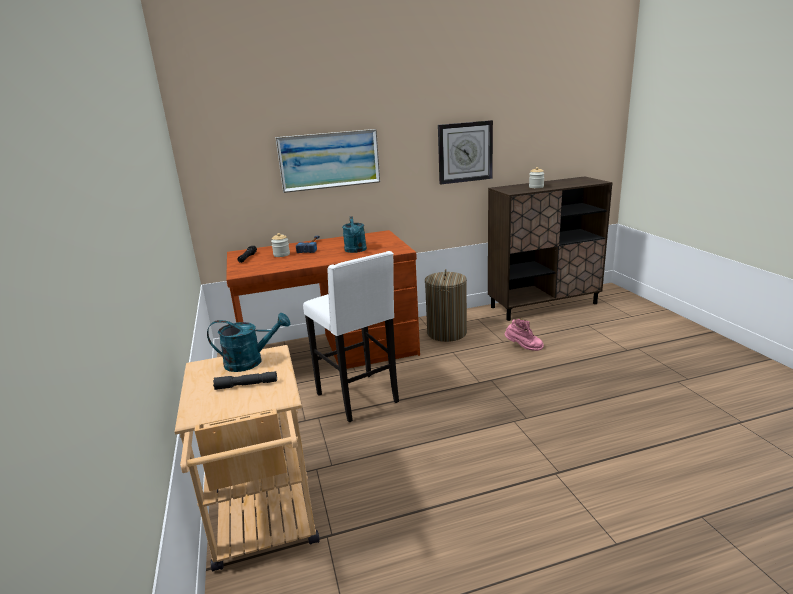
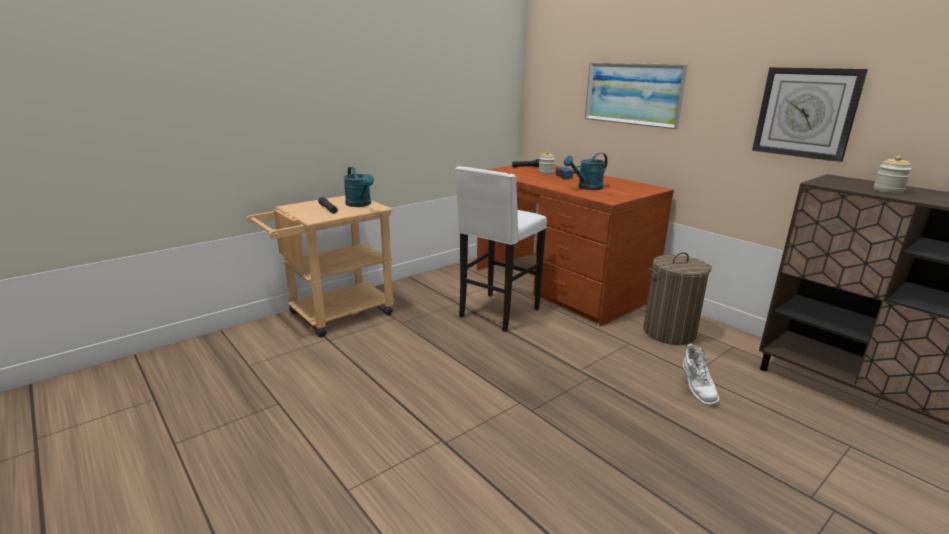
camera: 65 degrees right, 0 degrees up
pink boot [505,318,544,351] -> white boot [683,344,720,405]

